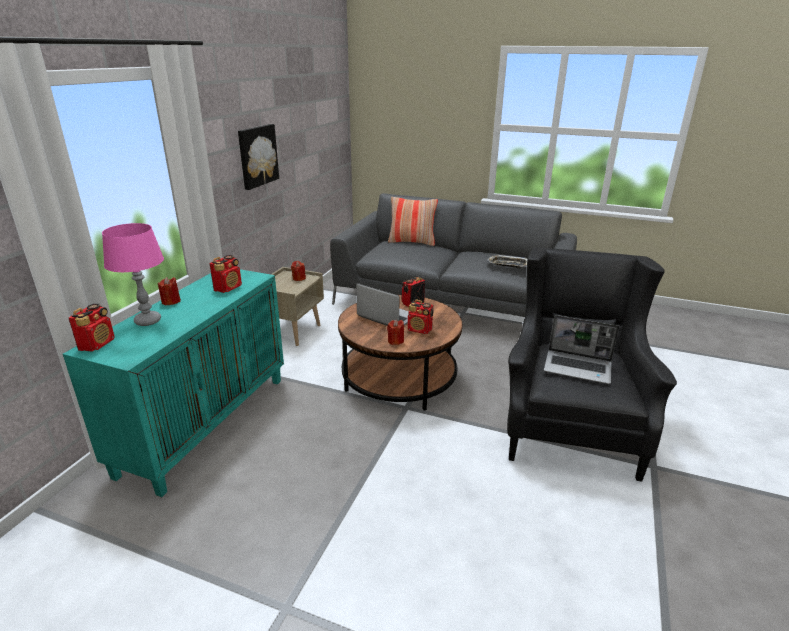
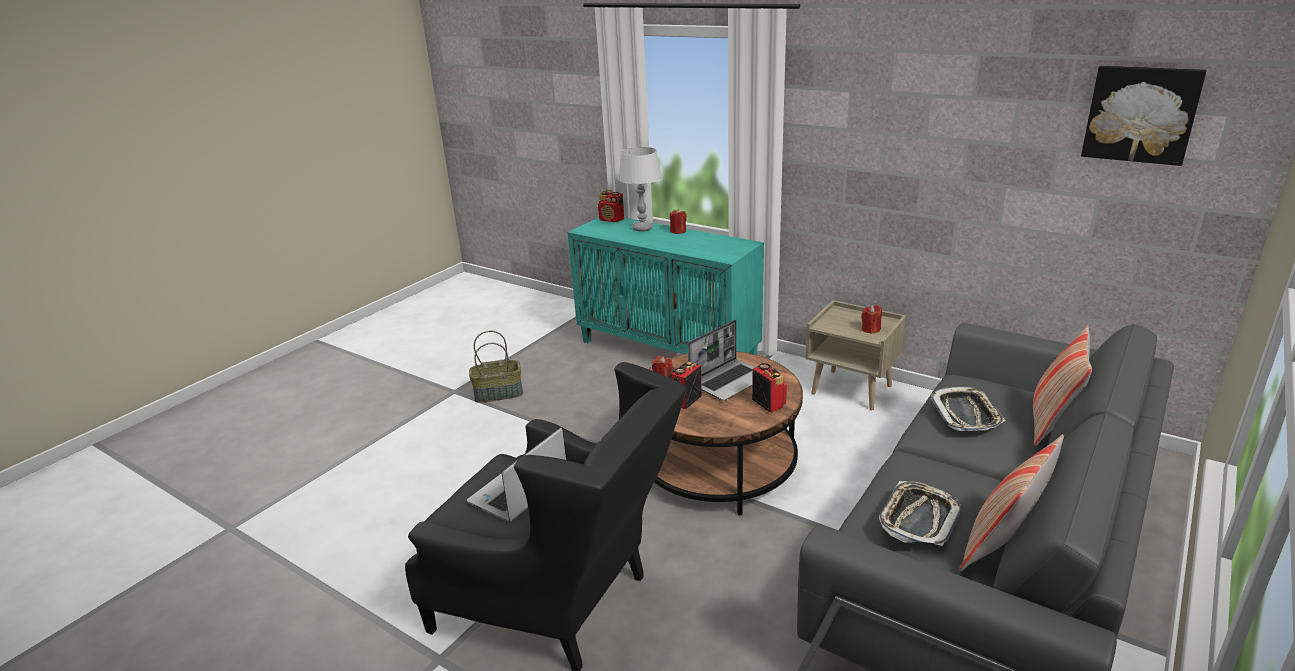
camera: 105 degrees right, 0 degrees up
pink table lamp [102,223,164,326] -> grey table lamp [618,147,662,232]
radio [209,255,242,293] -> none
picture [238,124,279,190] -> picture moved to [1081,66,1207,166]
none -> basket [469,331,523,403]
none -> tray [930,386,1006,431]
none -> pillow [959,434,1064,571]

